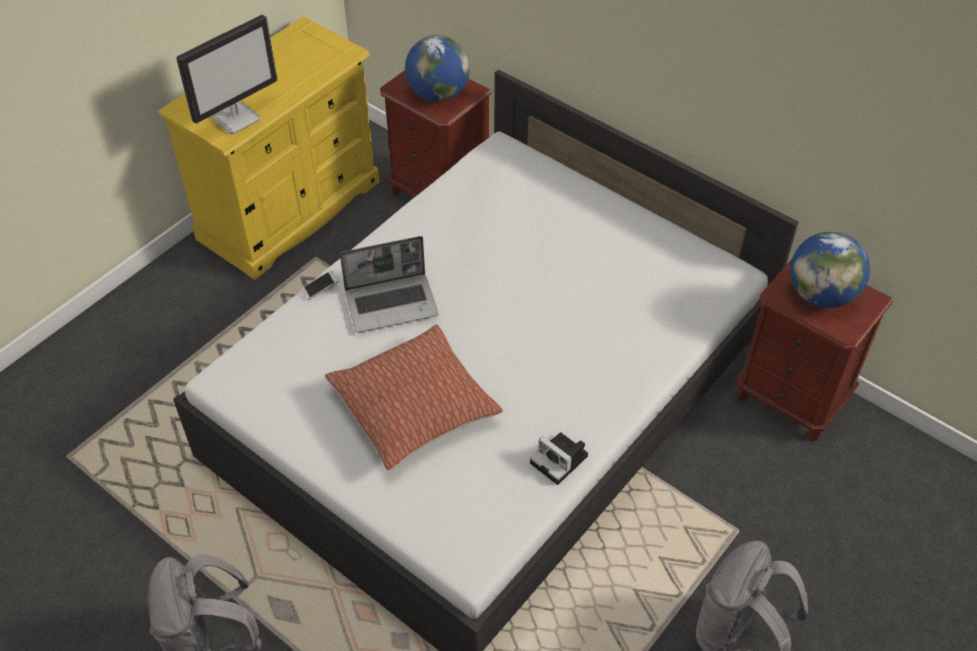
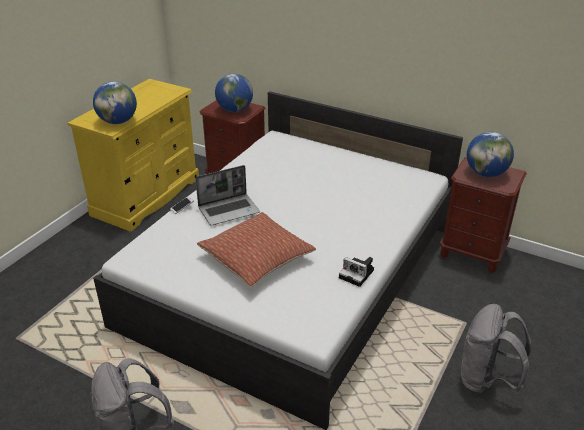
camera: 10 degrees left, 15 degrees down
monitor [176,14,277,134] -> globe [93,81,137,124]

